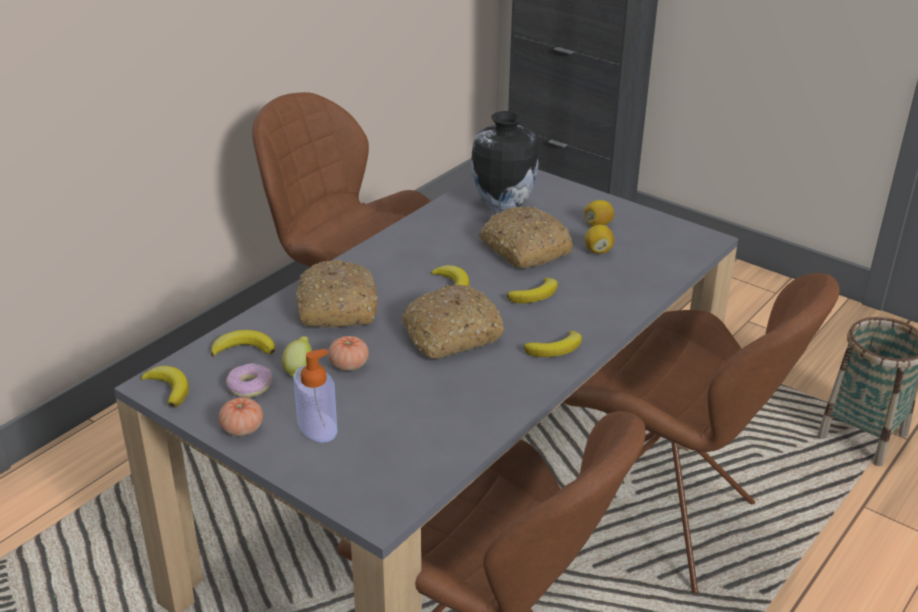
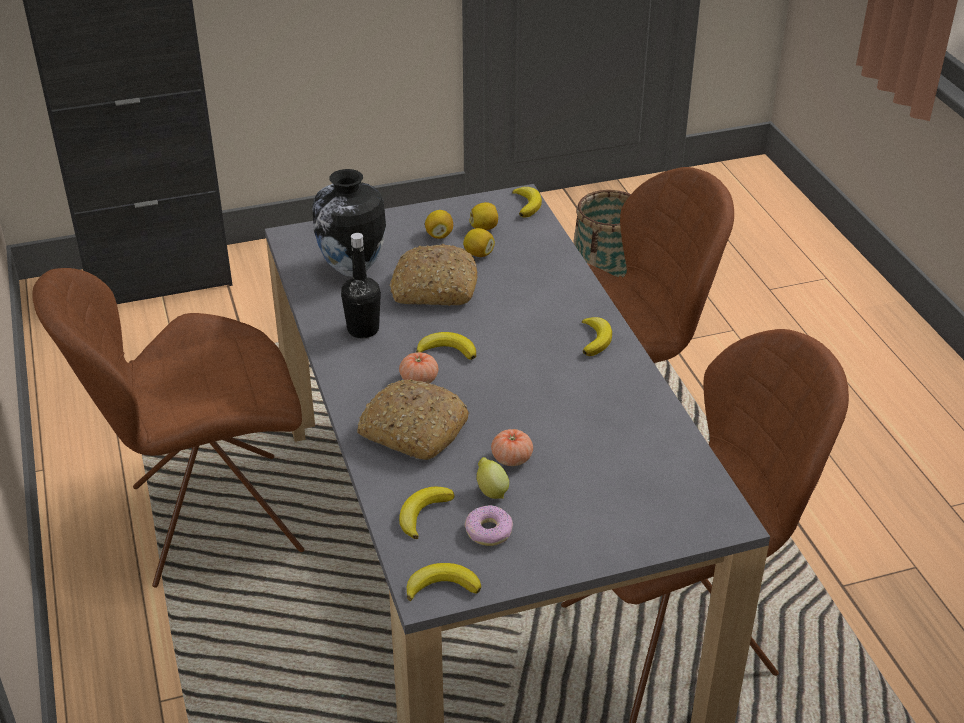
camera: 55 degrees left, 5 degrees up
tomato [219,398,263,436] -> tomato moved to [399,352,438,384]
soap dispenser [294,349,338,443] -> none
bread [401,284,504,359] -> none
banana [507,278,558,303] -> banana moved to [512,187,542,218]
none -> black bottle [341,233,381,338]
none -> lemon [469,202,498,230]

